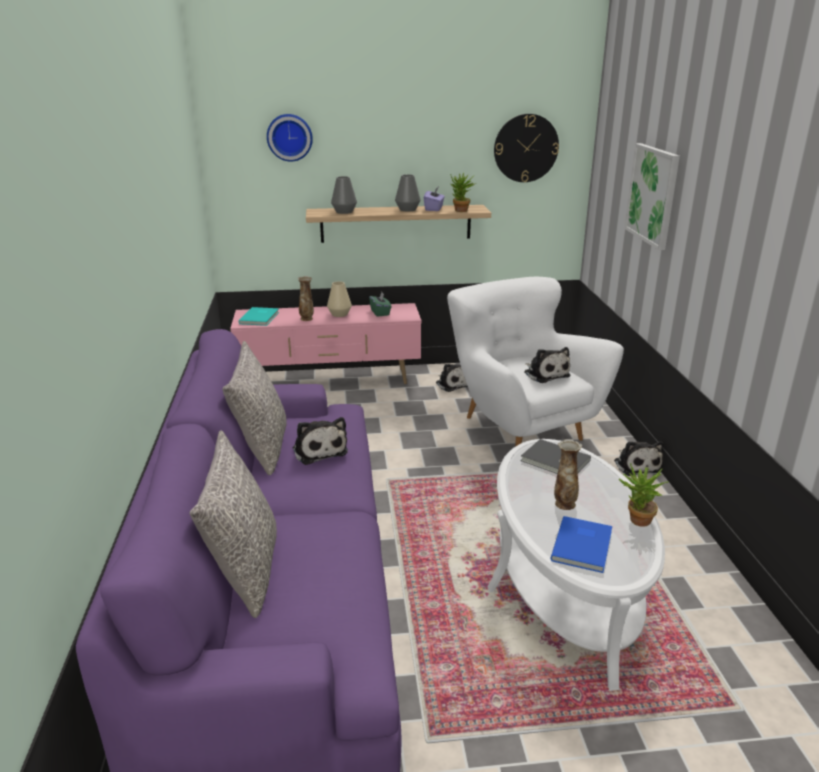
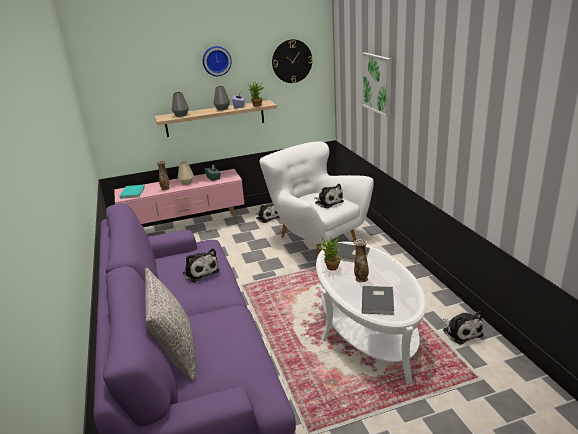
camera: 10 degrees left, 0 degrees up
grey pillow [222,341,287,475] -> none
wall clock [267,114,313,162] -> wall clock moved to [203,46,232,76]
blue book [551,516,612,573] -> grey book [362,286,394,315]
plush toy [614,441,663,476] -> plush toy moved to [443,311,484,345]
potted plant [619,463,668,527] -> potted plant moved to [317,236,341,271]

